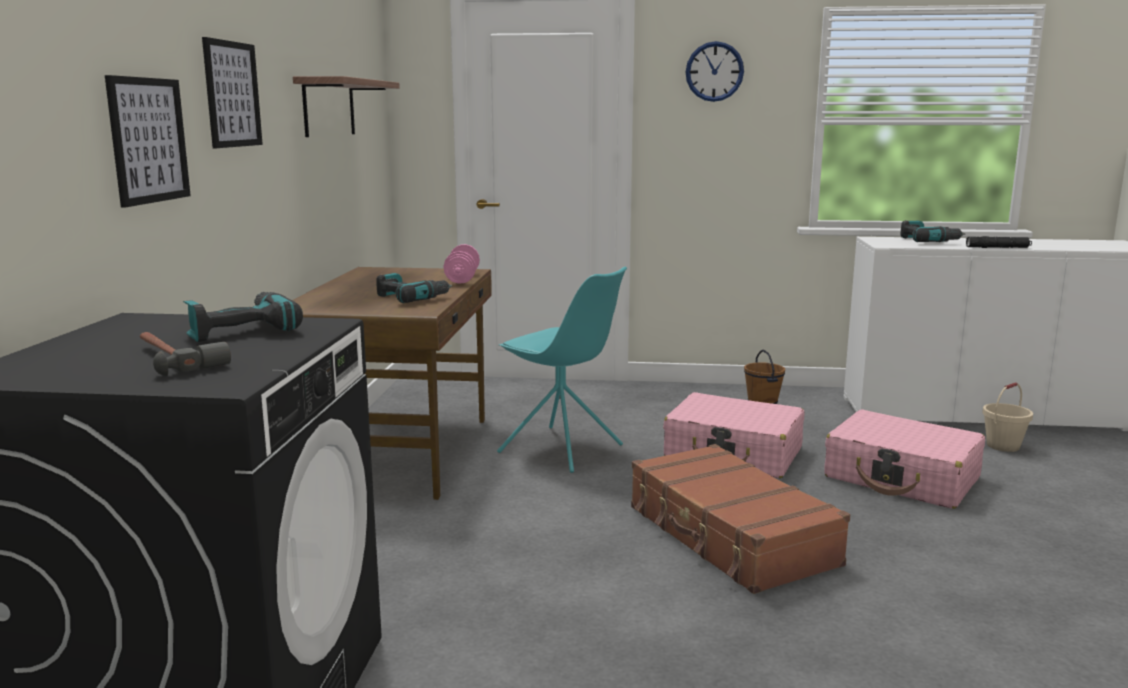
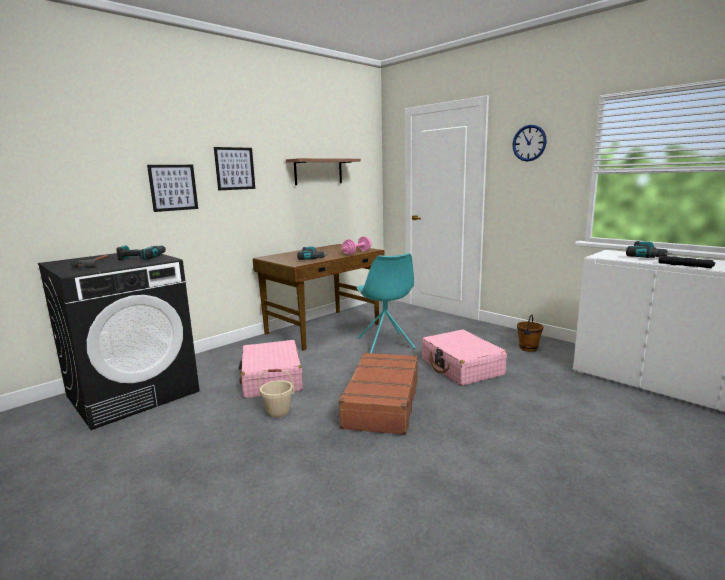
camera: 40 degrees right, 0 degrees up
pink suitcase [824,409,985,509] -> pink suitcase moved to [238,340,303,398]
beige bucket [982,382,1033,452] -> beige bucket moved to [258,369,294,418]

